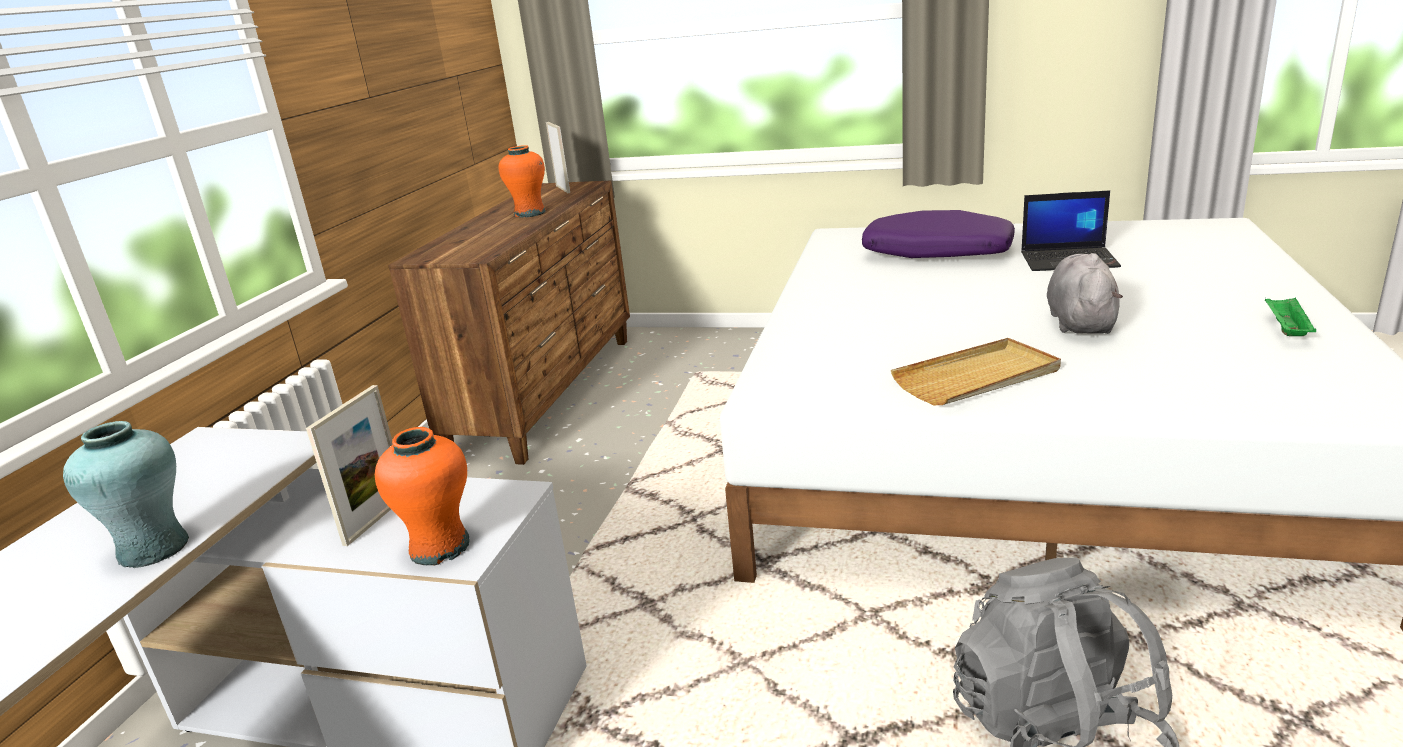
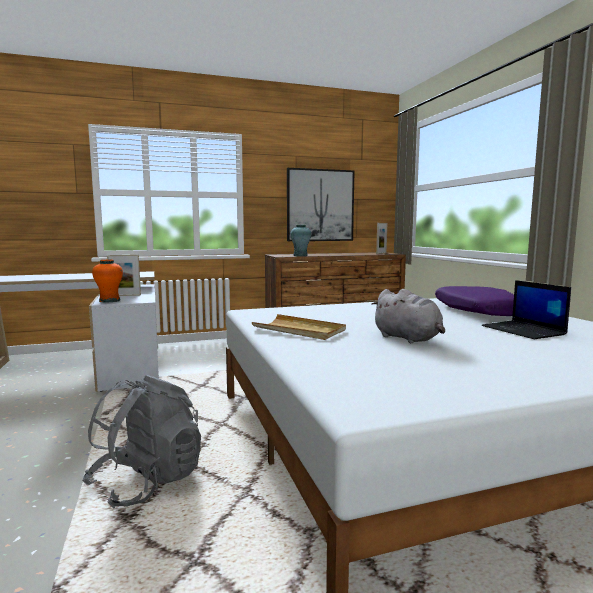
camera: 55 degrees right, 15 degrees down
turquoise vase [63,421,189,568] -> turquoise vase moved to [290,225,311,256]
orange vase [498,145,546,218] -> none
grey plush toy [1047,253,1123,334] -> grey plush toy turned 75 degrees clockwise [371,289,445,343]
green tray [1265,297,1316,336] -> none
none -> picture [287,168,355,241]

